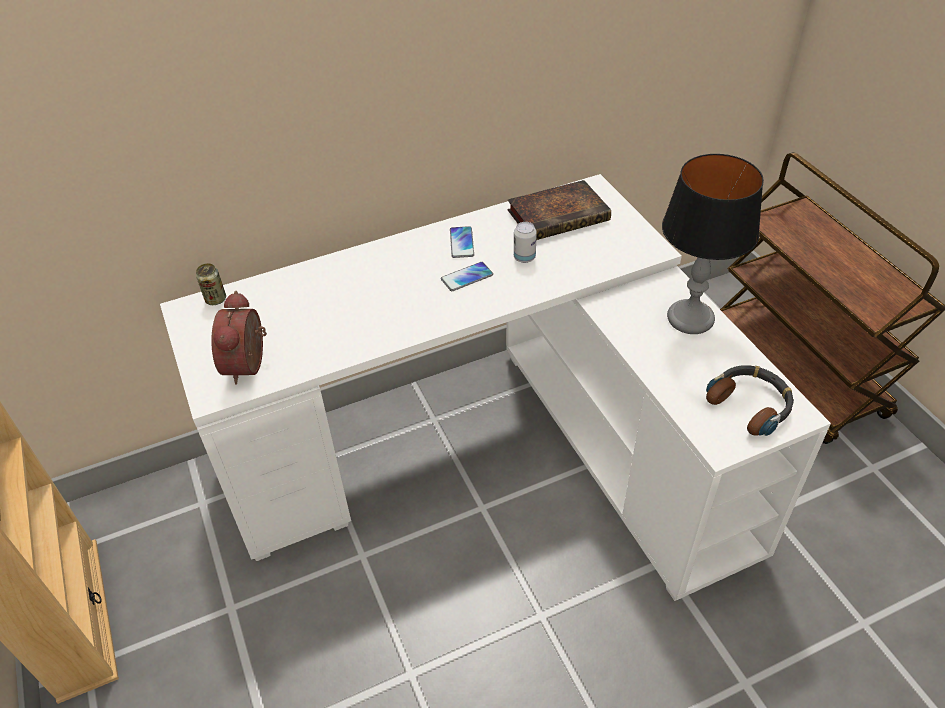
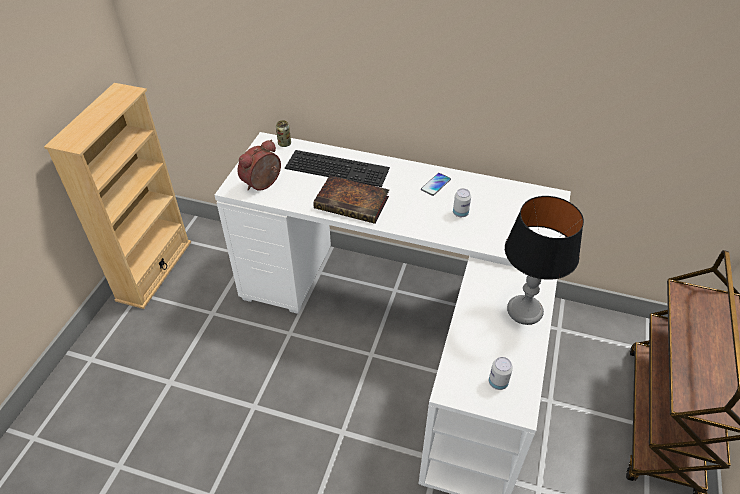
camera: 40 degrees right, 0 degrees up
phone [441,262,493,291] -> none
book [507,180,611,240] -> book moved to [313,175,389,224]
headphones [706,365,794,436] -> can [489,357,513,390]
none -> keyboard [285,150,390,187]

